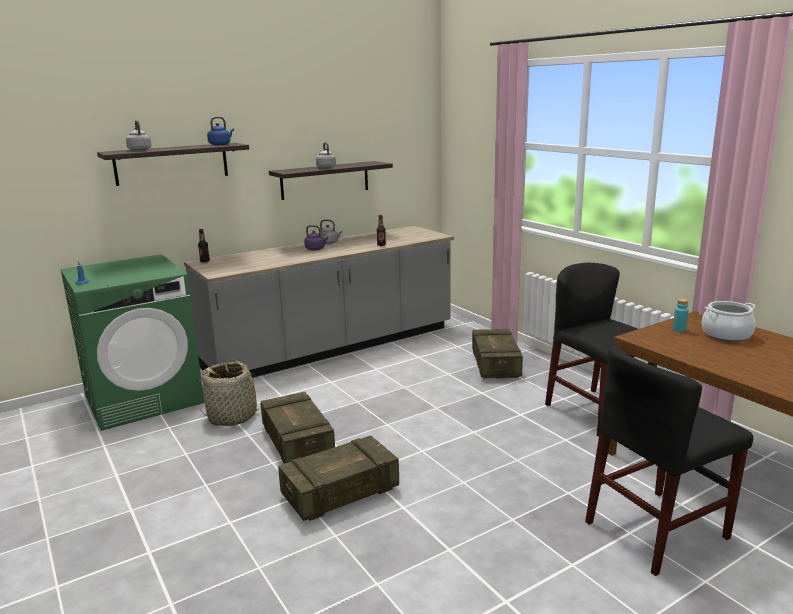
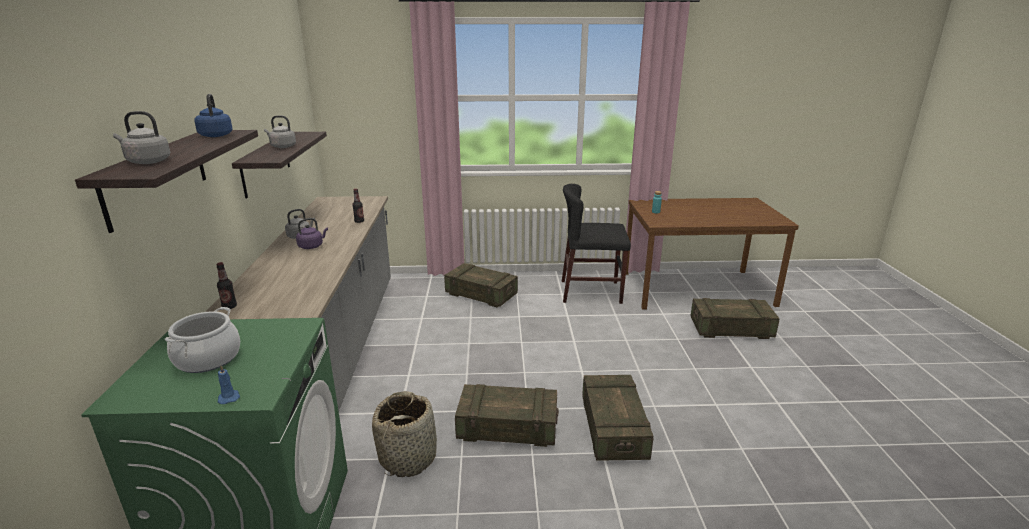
camera: 60 degrees left, 5 degrees up
black chair [585,345,753,576] -> crate [691,298,780,339]
cooking pot [702,301,756,342] -> cooking pot moved to [164,307,240,373]

